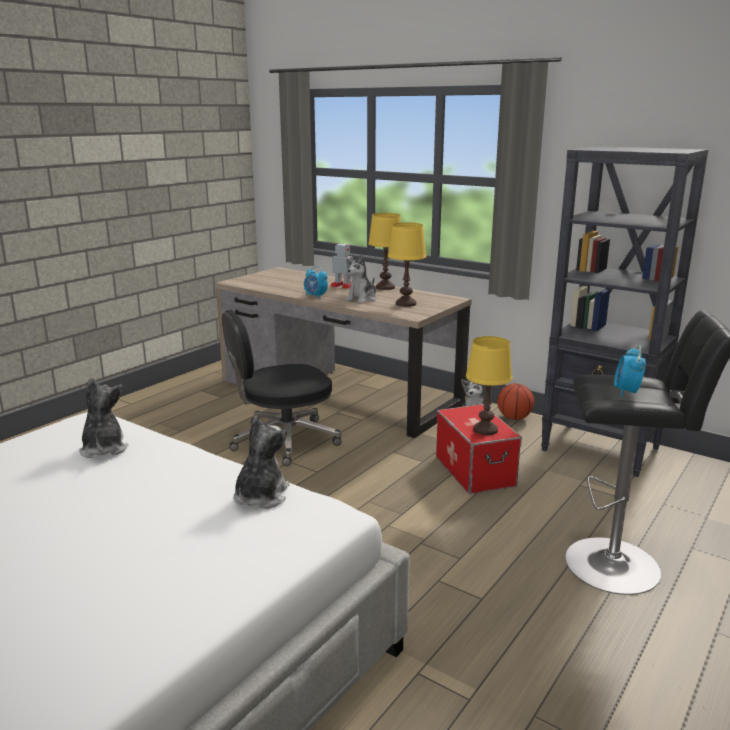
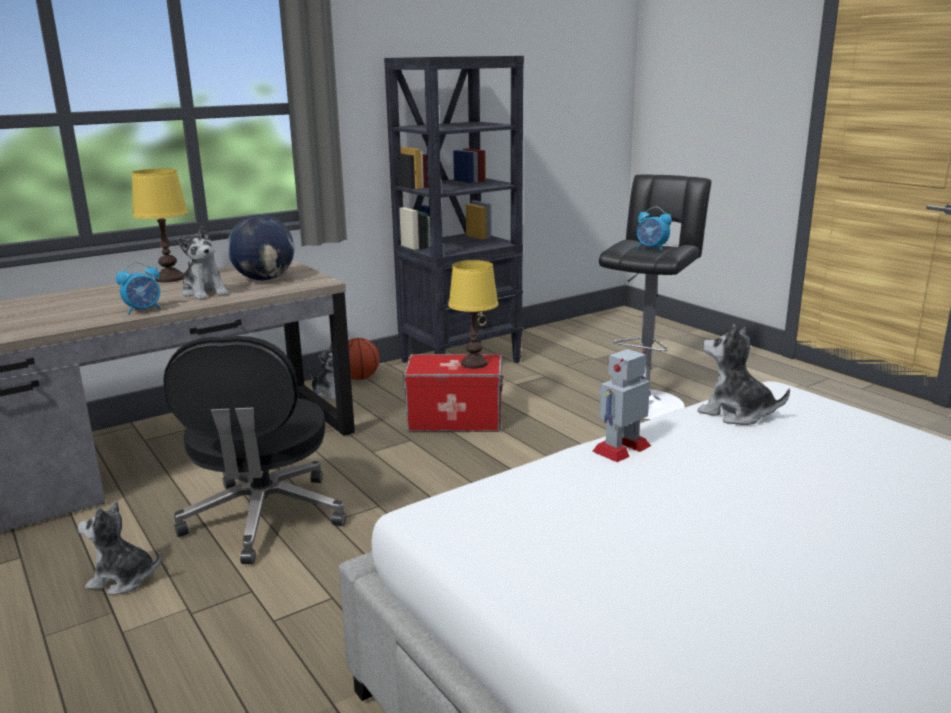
camera: 70 degrees left, 0 degrees up
plush toy [79,378,129,458] -> plush toy moved to [78,501,161,595]
toy robot [330,243,353,289] -> toy robot moved to [592,349,651,462]
yellow table lamp [388,222,426,307] -> globe [227,215,294,280]

